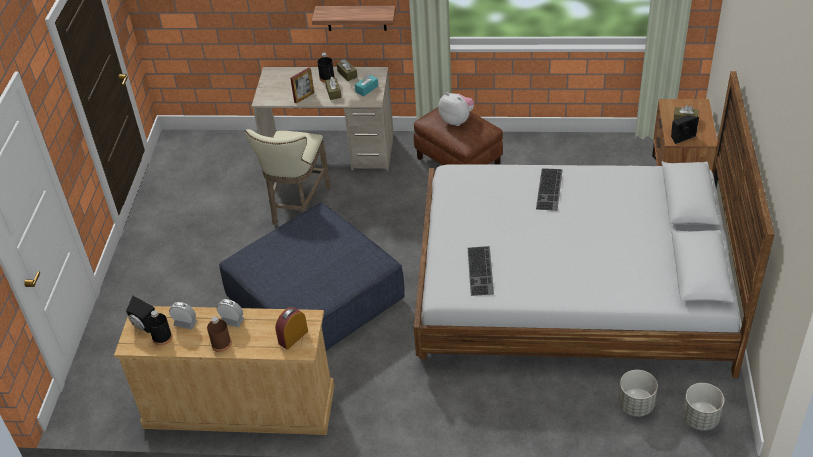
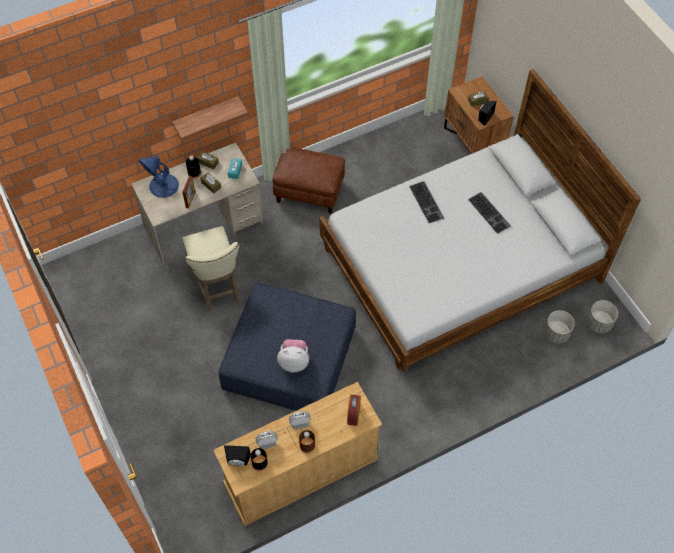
camera: 35 degrees left, 15 degrees up
plush toy [438,92,474,126] -> plush toy moved to [277,339,309,373]
keyboard [468,246,494,296] -> keyboard moved to [468,192,511,234]
none -> blue table lamp [139,155,179,198]

